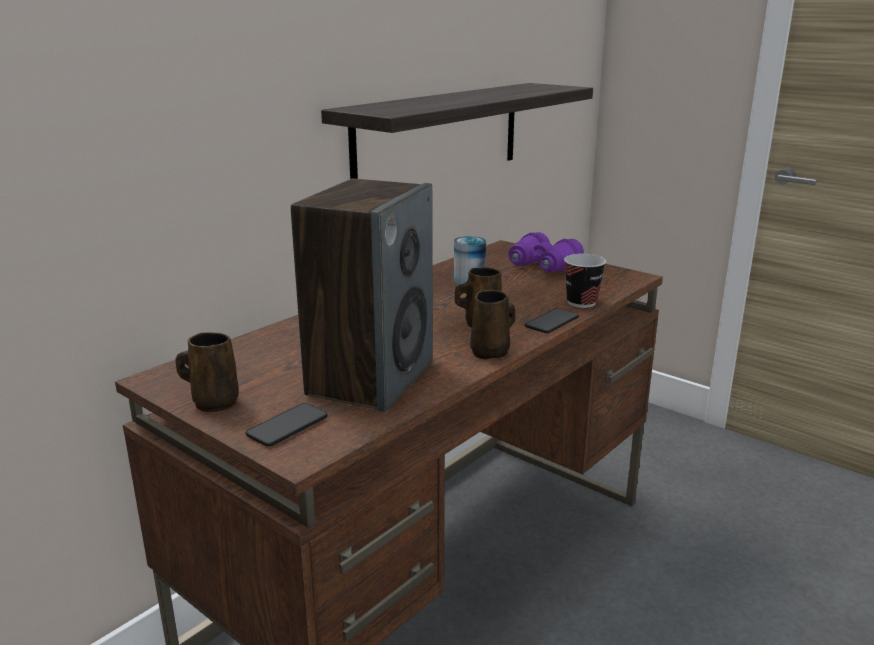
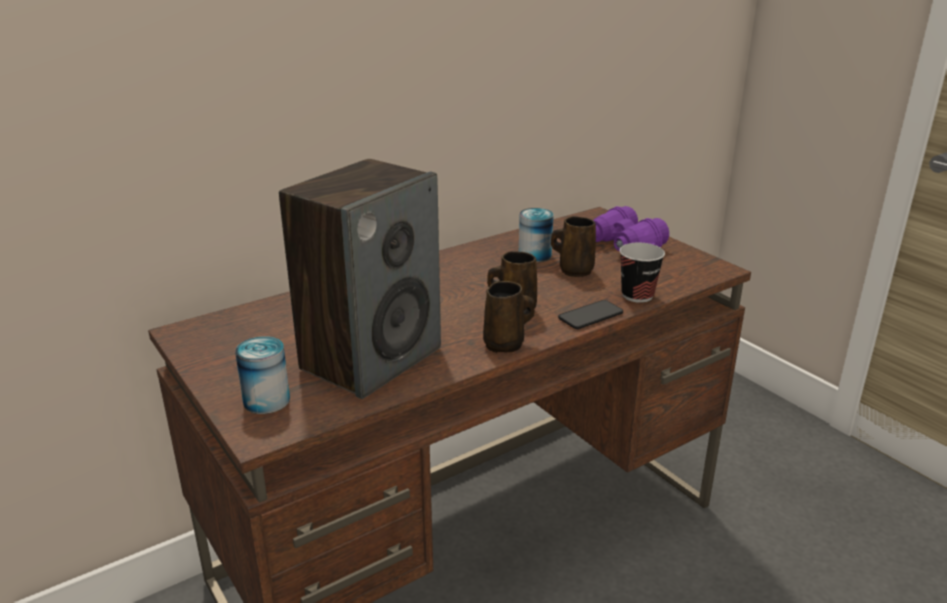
camera: 15 degrees right, 5 degrees up
brown mug [175,332,239,412] -> brown mug moved to [551,216,596,277]
phone [246,403,328,447] -> can [235,336,290,414]
shelf [321,83,593,179] -> none

